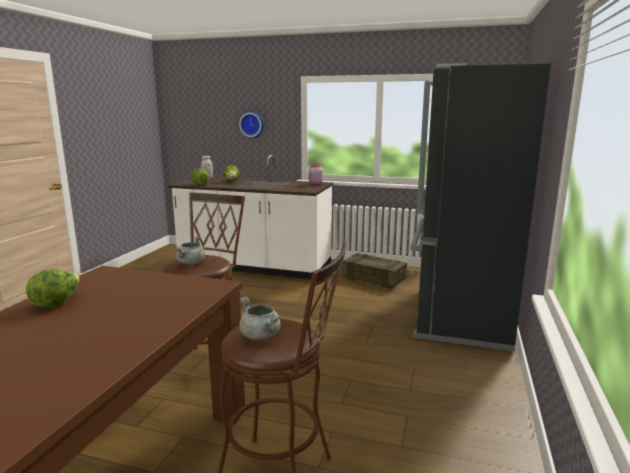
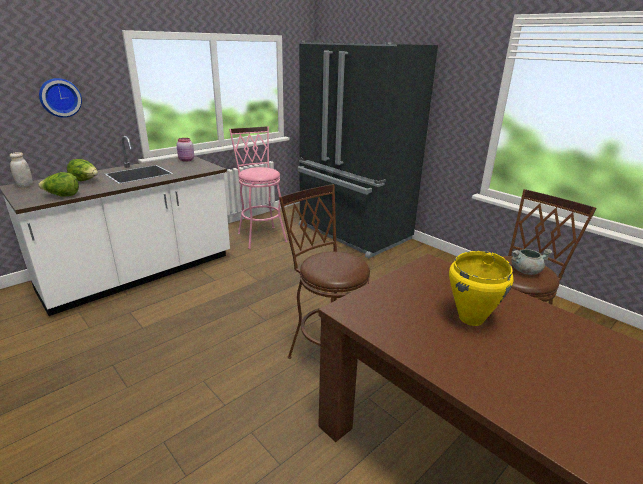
camera: 60 degrees left, 10 degrees up
lettuce [26,270,80,308] -> none
grey cooking pot [175,236,205,265] -> none
crate [342,253,407,289] -> pink stool [229,126,287,249]
none -> yellow cooking pot [449,251,514,326]

